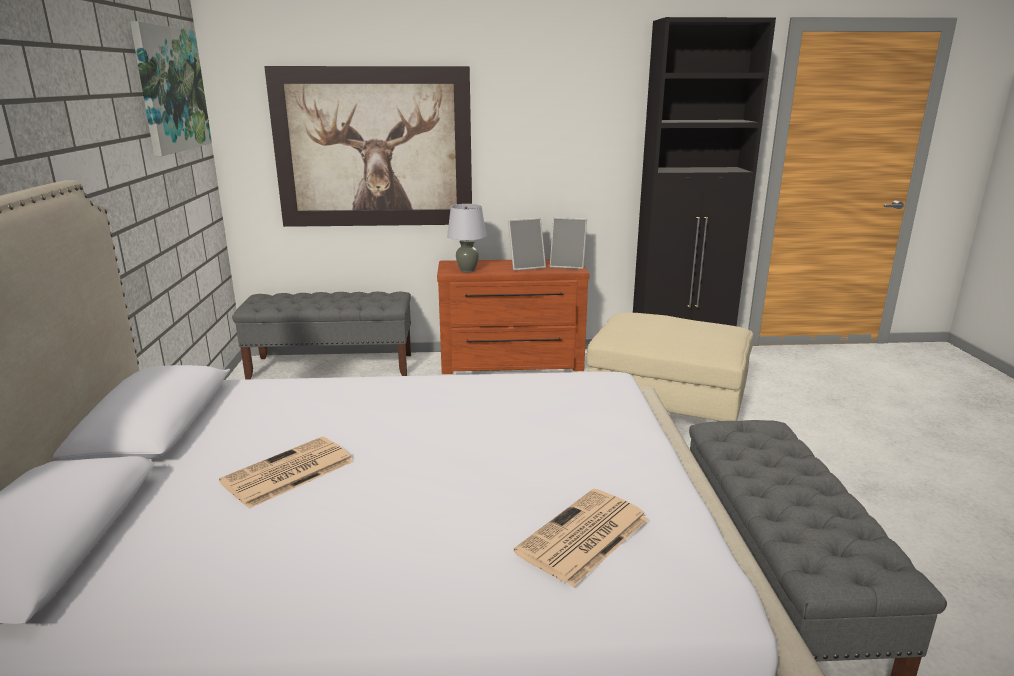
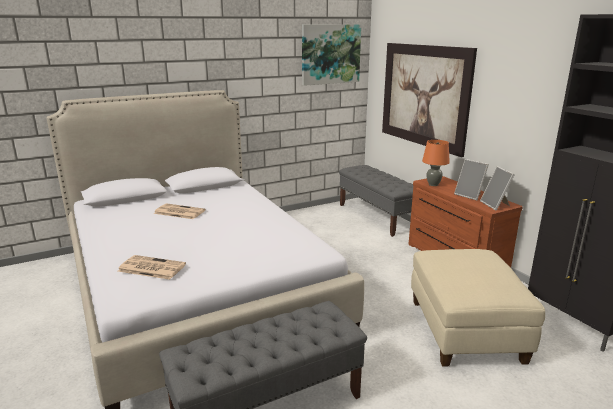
camera: 65 degrees right, 0 degrees up
grey table lamp [447,204,486,273] -> orange table lamp [422,140,450,186]

